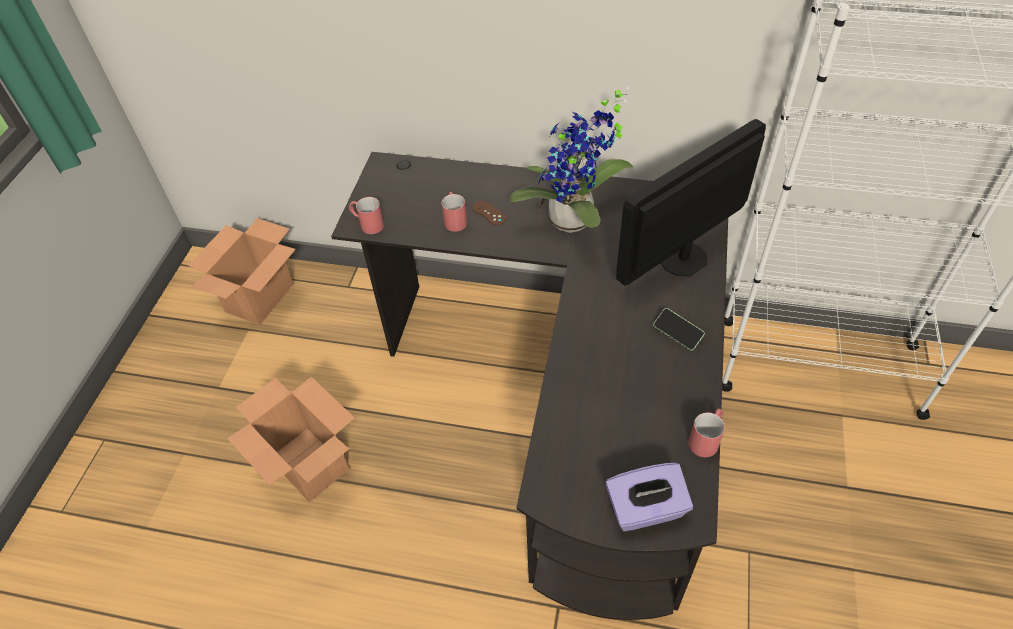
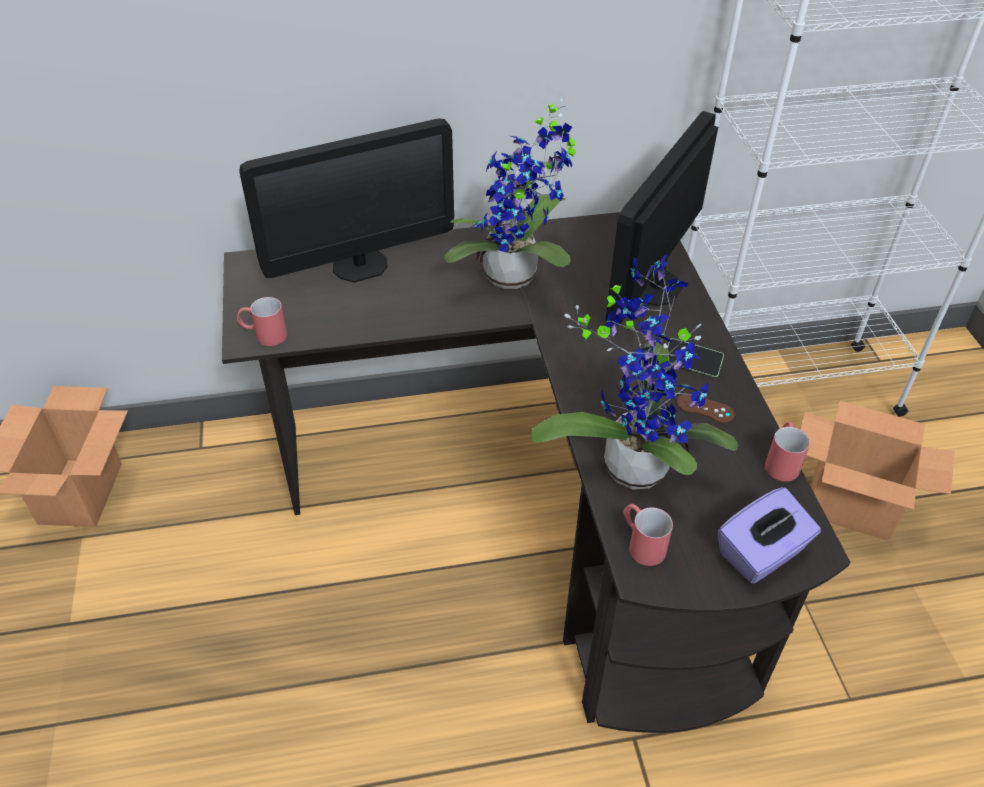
camera: 25 degrees left, 5 degrees down
cardboard box [227,377,355,503] -> cardboard box moved to [800,401,955,541]
red mug [441,192,467,232] -> red mug moved to [623,504,673,566]
brown game controller [473,201,506,225] -> brown game controller moved to [677,394,735,423]
none -> monitor [239,118,454,282]
none -> potted plant [531,254,738,490]

